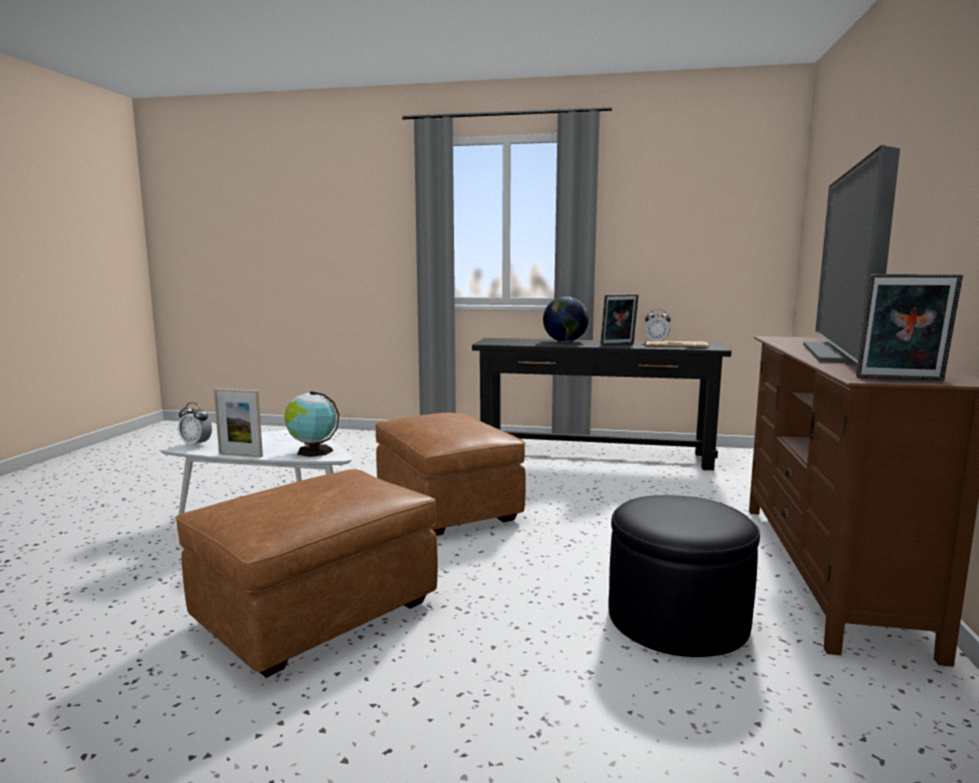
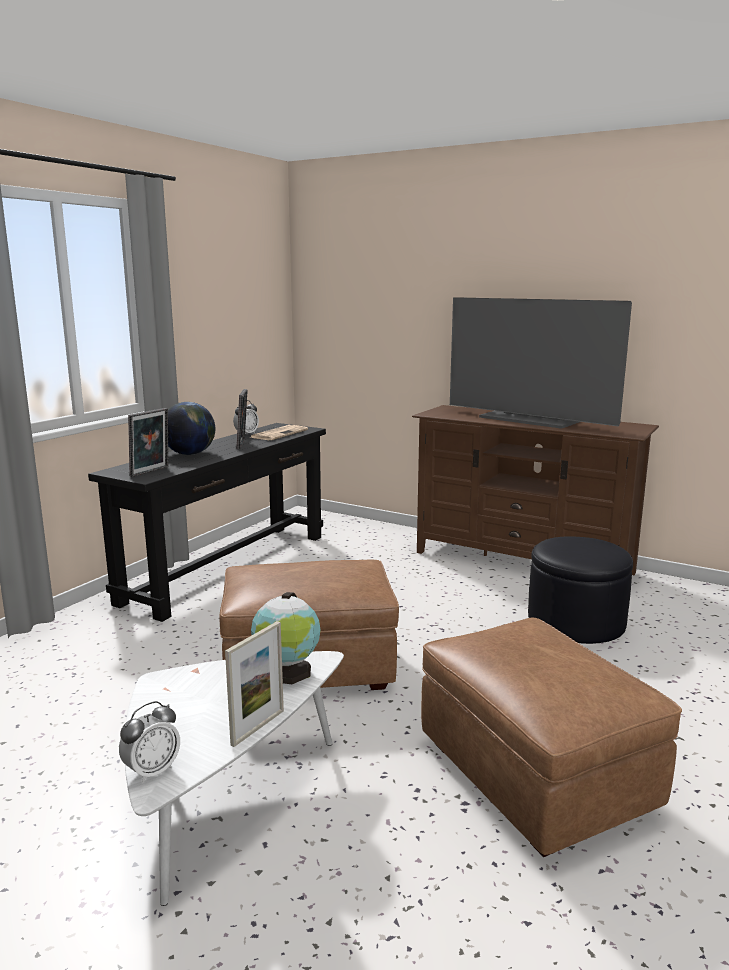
camera: 70 degrees left, 5 degrees up
picture frame [856,274,963,381] -> picture frame moved to [128,408,168,477]

